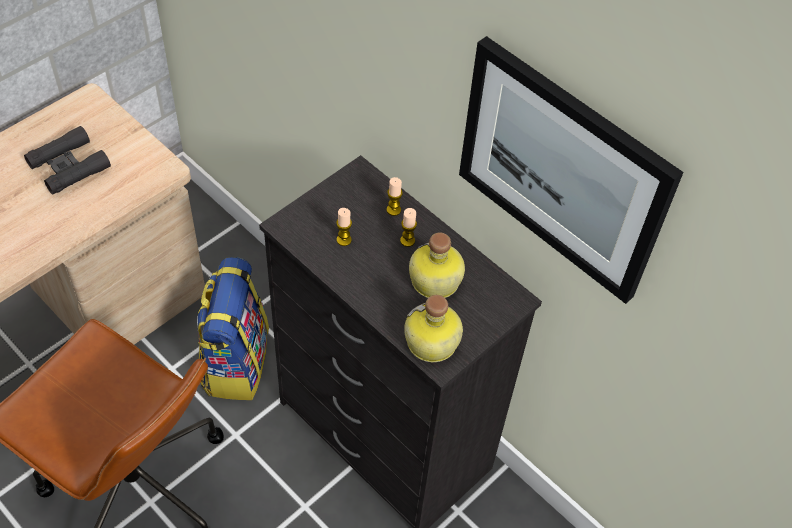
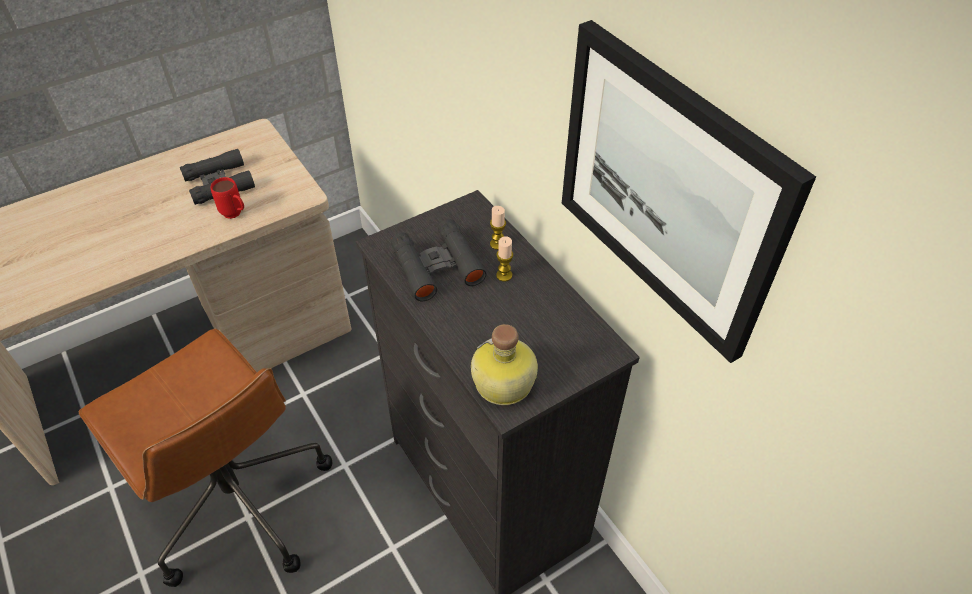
camera: 15 degrees right, 5 degrees down
backpack [197,257,269,400] -> none
candle [336,208,352,246] -> black binoculars [391,219,486,301]
bottle [409,233,465,298] -> none
none -> red mug [211,177,244,219]

